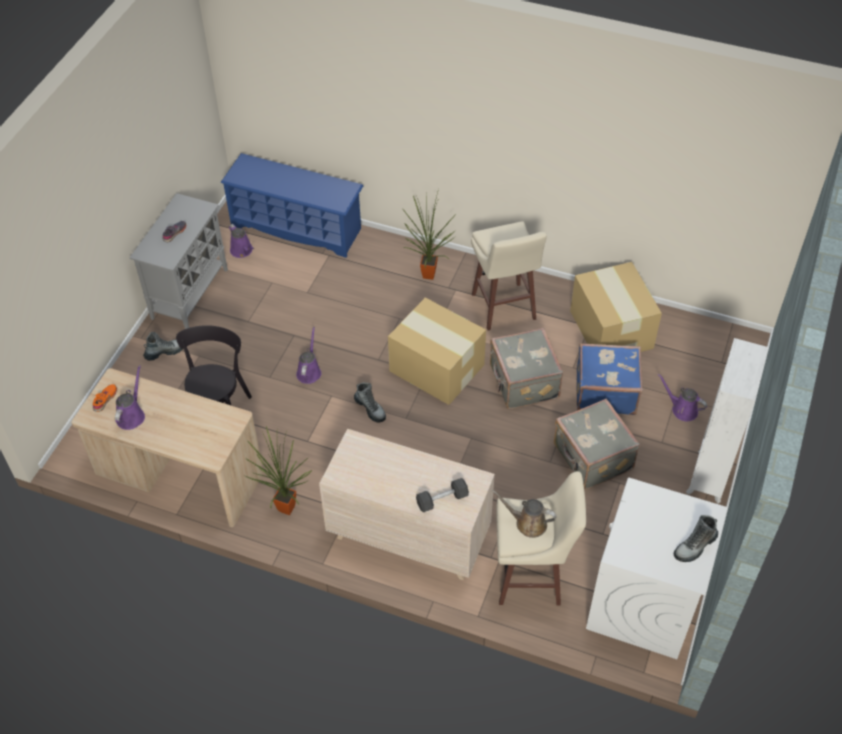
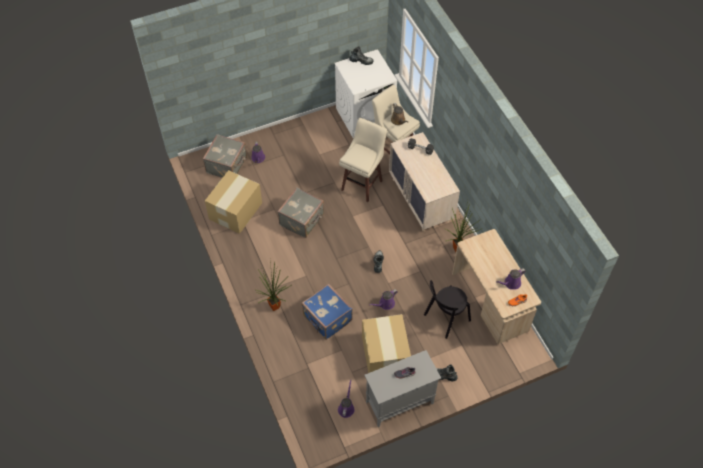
camera: 135 degrees left, 5 degrees up
blue shoe rack [220,153,363,258] -> none
cardboard box [388,297,486,405] -> cardboard box moved to [362,314,411,373]
beige stool [471,221,547,330] -> beige stool moved to [339,118,387,202]
grey suitcase [554,399,640,489] -> grey suitcase moved to [203,134,247,178]
blue suitcase [576,343,643,415] -> blue suitcase moved to [301,284,353,340]
white bookcase [686,338,769,503] -> none

